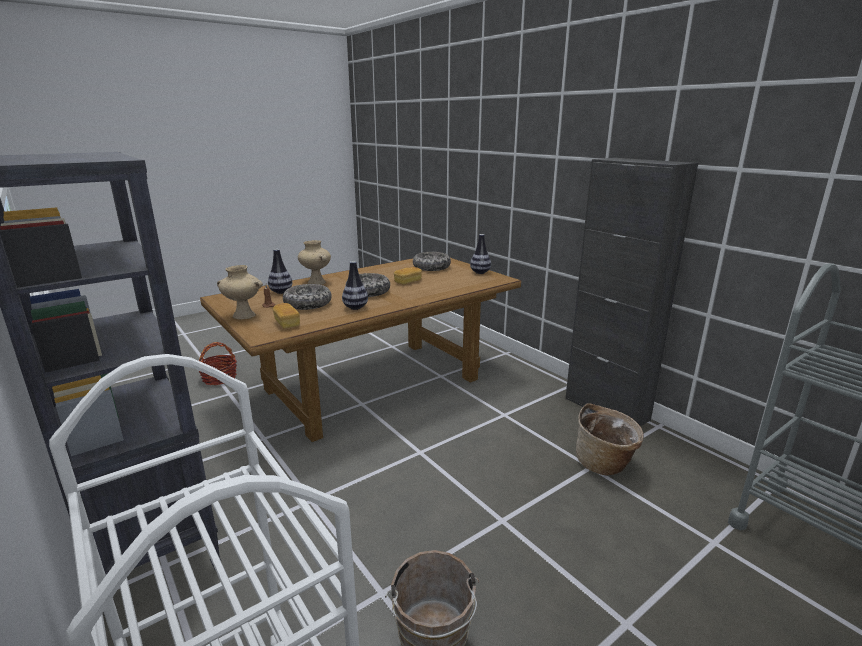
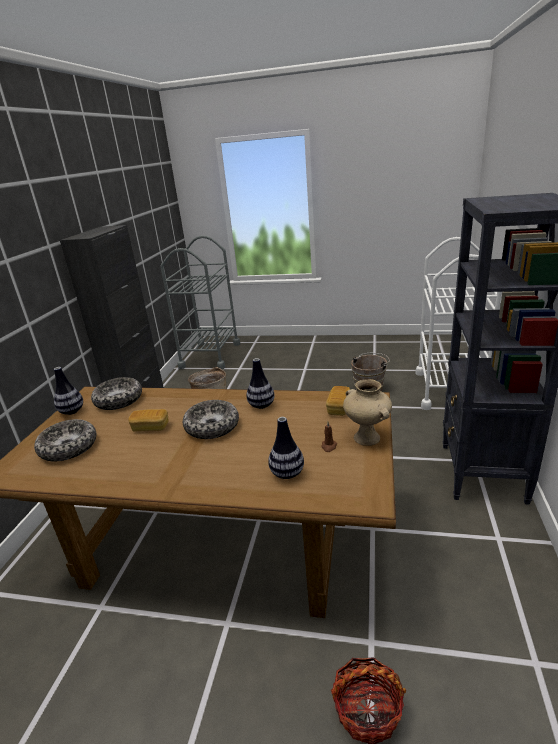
camera: 130 degrees left, 5 degrees up
bowl [283,284,332,310] -> bowl moved to [91,377,142,410]
beige vase [298,240,331,285] -> none

